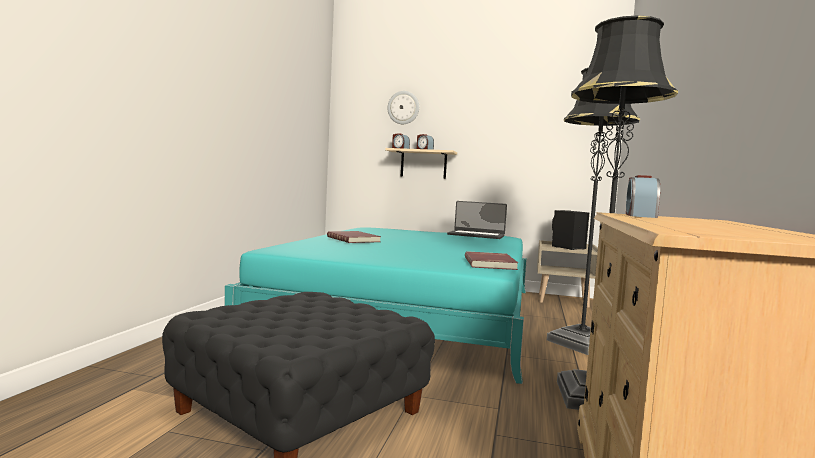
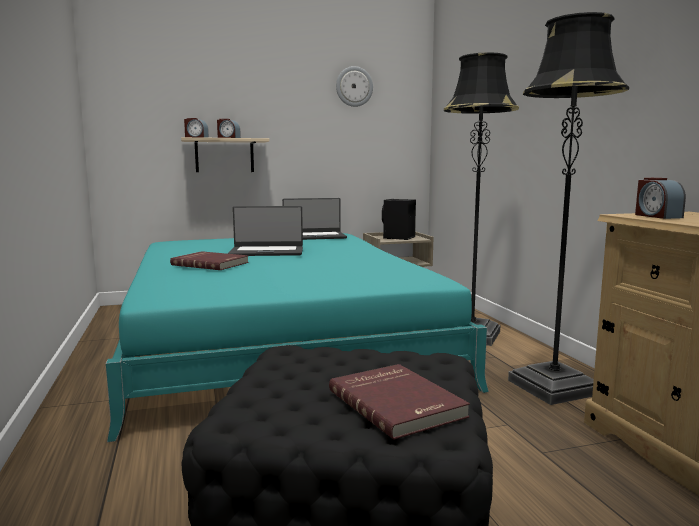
camera: 30 degrees left, 5 degrees up
wall clock [387,91,419,124] -> wall clock moved to [336,66,373,107]
red book [465,251,518,270] -> red book moved to [329,364,470,440]
none -> laptop [228,206,303,256]

